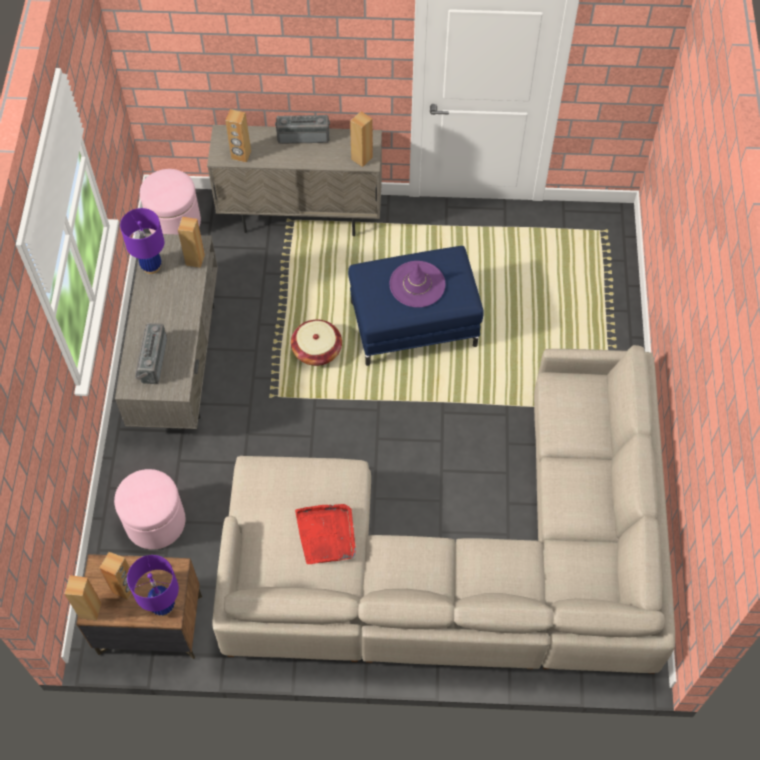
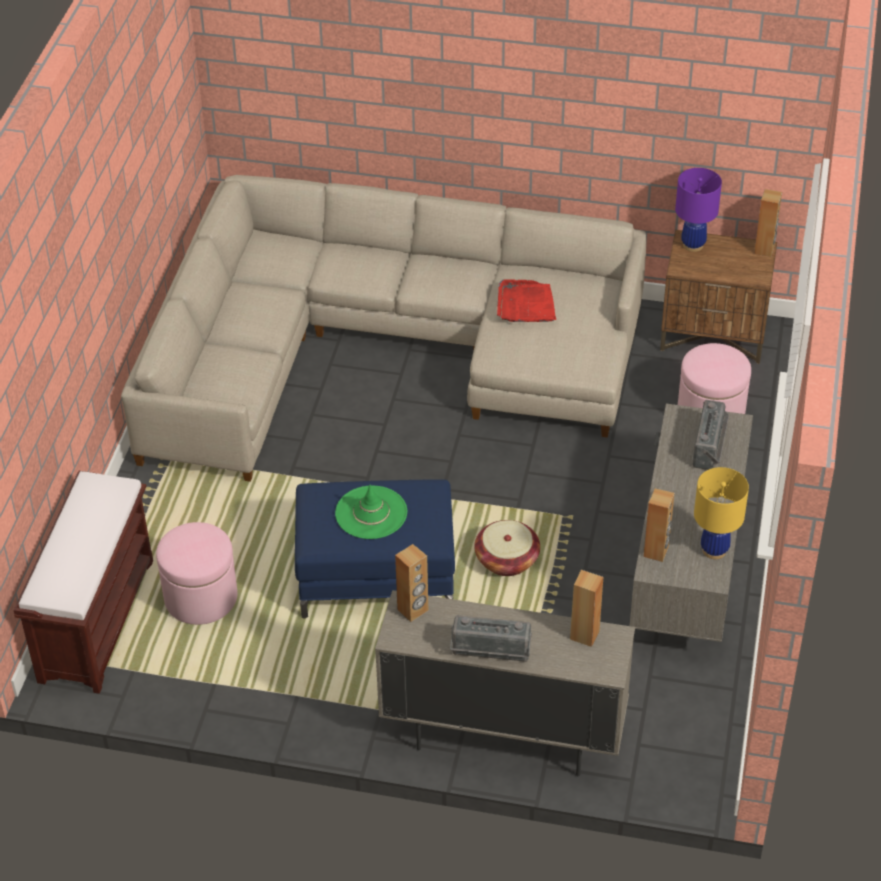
camera: 170 degrees left, 15 degrees down
brown speaker [99,552,137,600] -> none
purple table lamp [120,208,164,274] -> yellow table lamp [694,467,749,559]
pink ottoman [140,169,201,235] -> pink ottoman moved to [156,522,238,625]
purple hat [390,261,445,308] -> green hat [335,485,407,539]
none -> brown bench [14,471,153,694]

